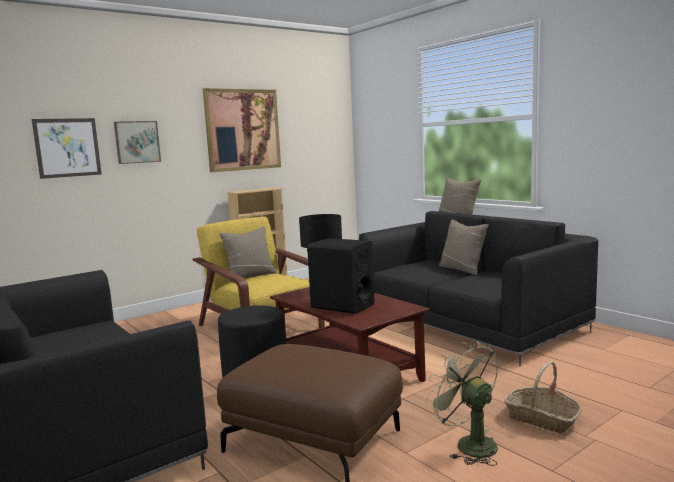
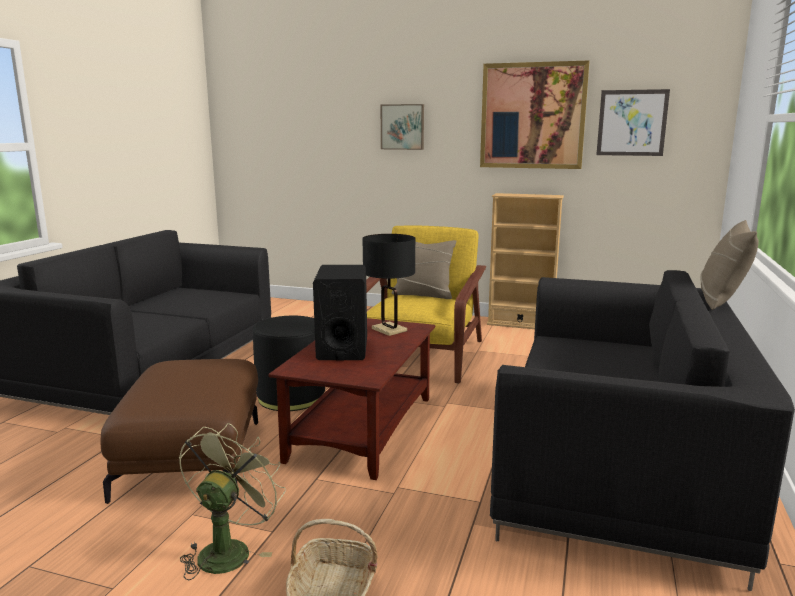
camera: 55 degrees right, 5 degrees up
picture [32,118,102,179] -> picture moved to [596,89,670,156]
beige pillow [439,219,489,275] -> none

